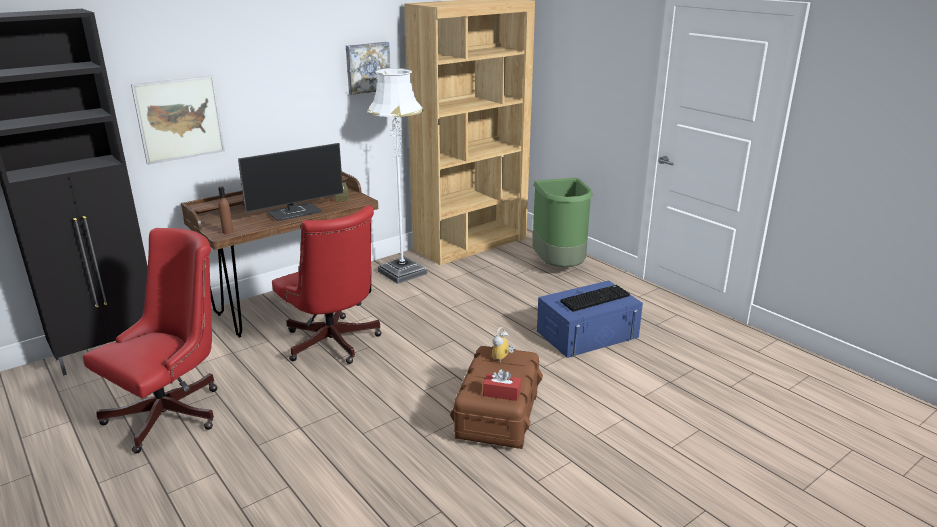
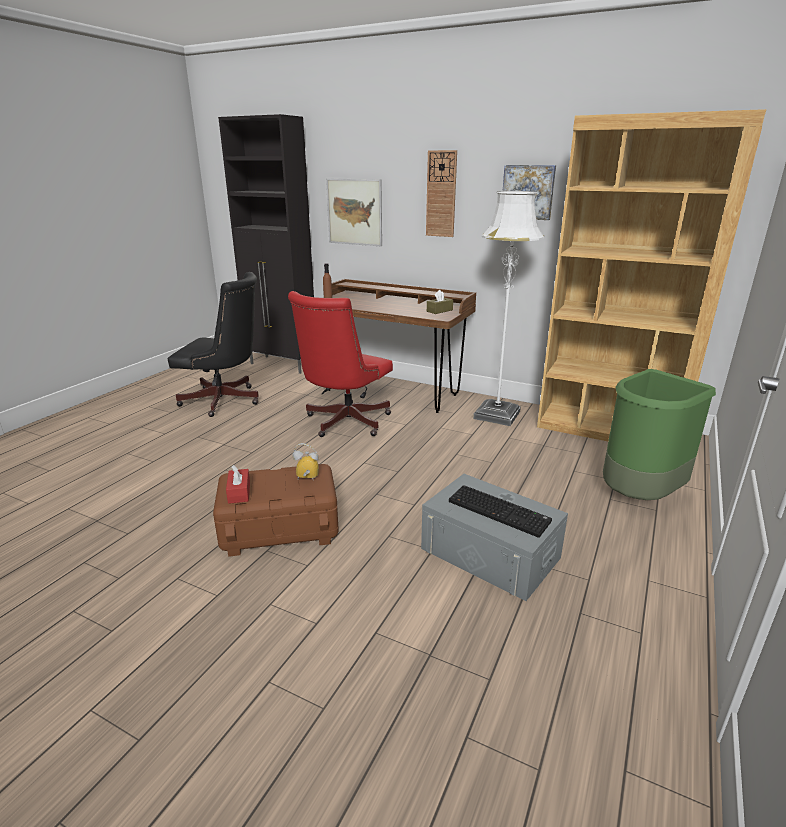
camera: 65 degrees right, 0 degrees up
red office chair [83,228,217,454] -> black office chair [168,272,259,417]
monitor [238,143,343,221] -> none
blue storage box [537,281,643,358] -> grey storage box [421,474,568,601]
none -> wall clock [426,150,457,237]

